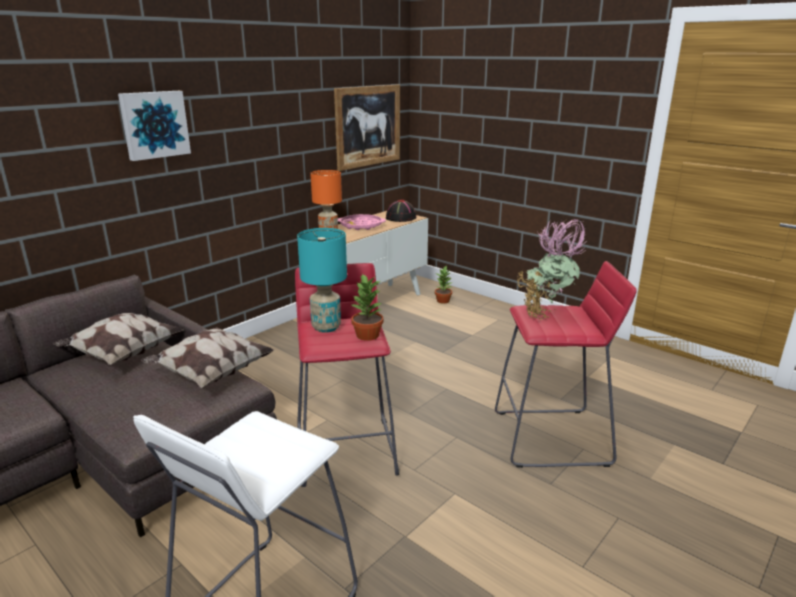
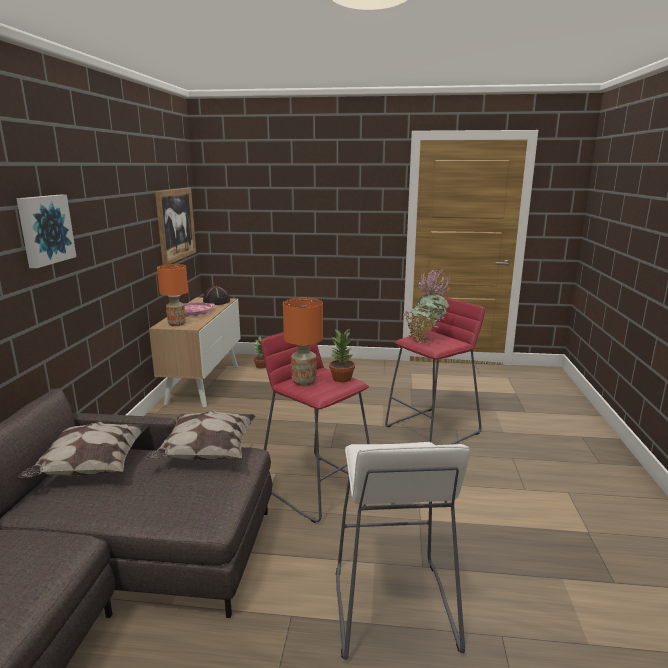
camera: 35 degrees left, 5 degrees down
turquoise table lamp [297,228,347,333] -> orange table lamp [283,298,323,386]

